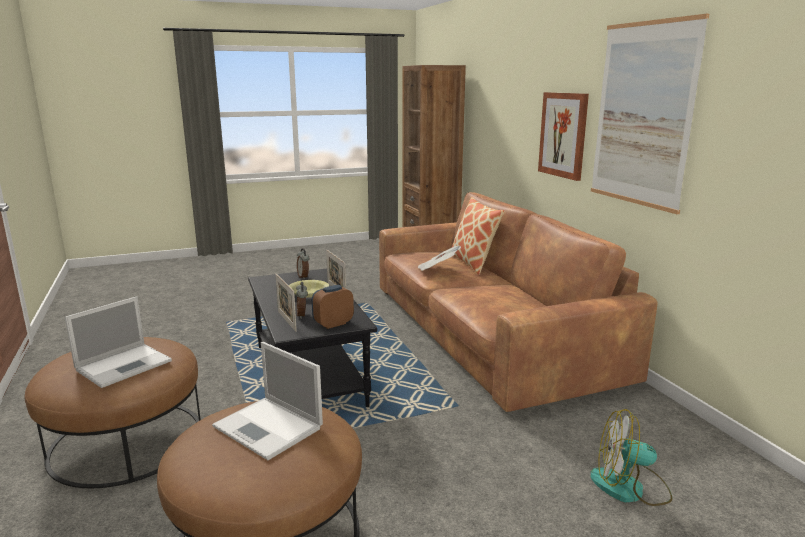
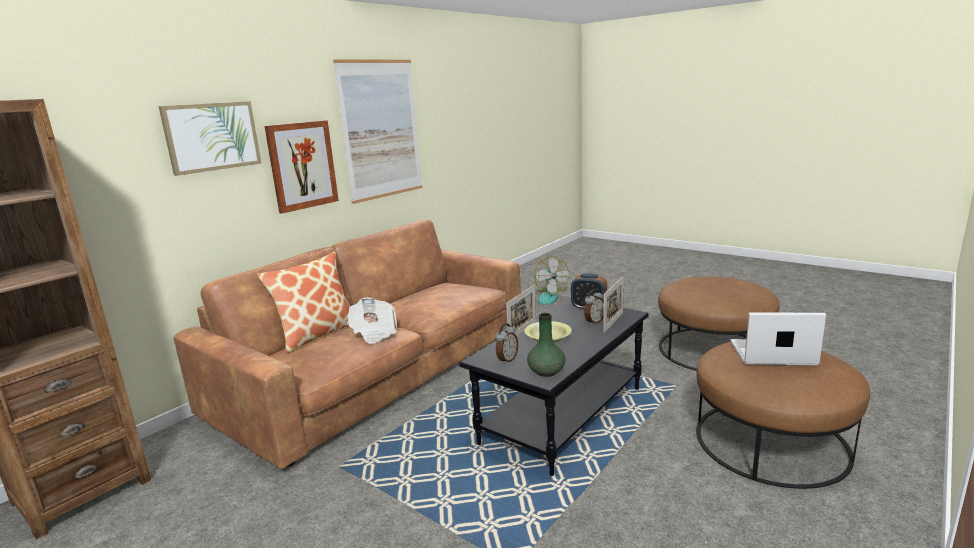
camera: 120 degrees left, 0 degrees up
laptop [212,342,323,460] -> none
none -> picture [158,101,261,176]
none -> green vase [527,313,566,377]

